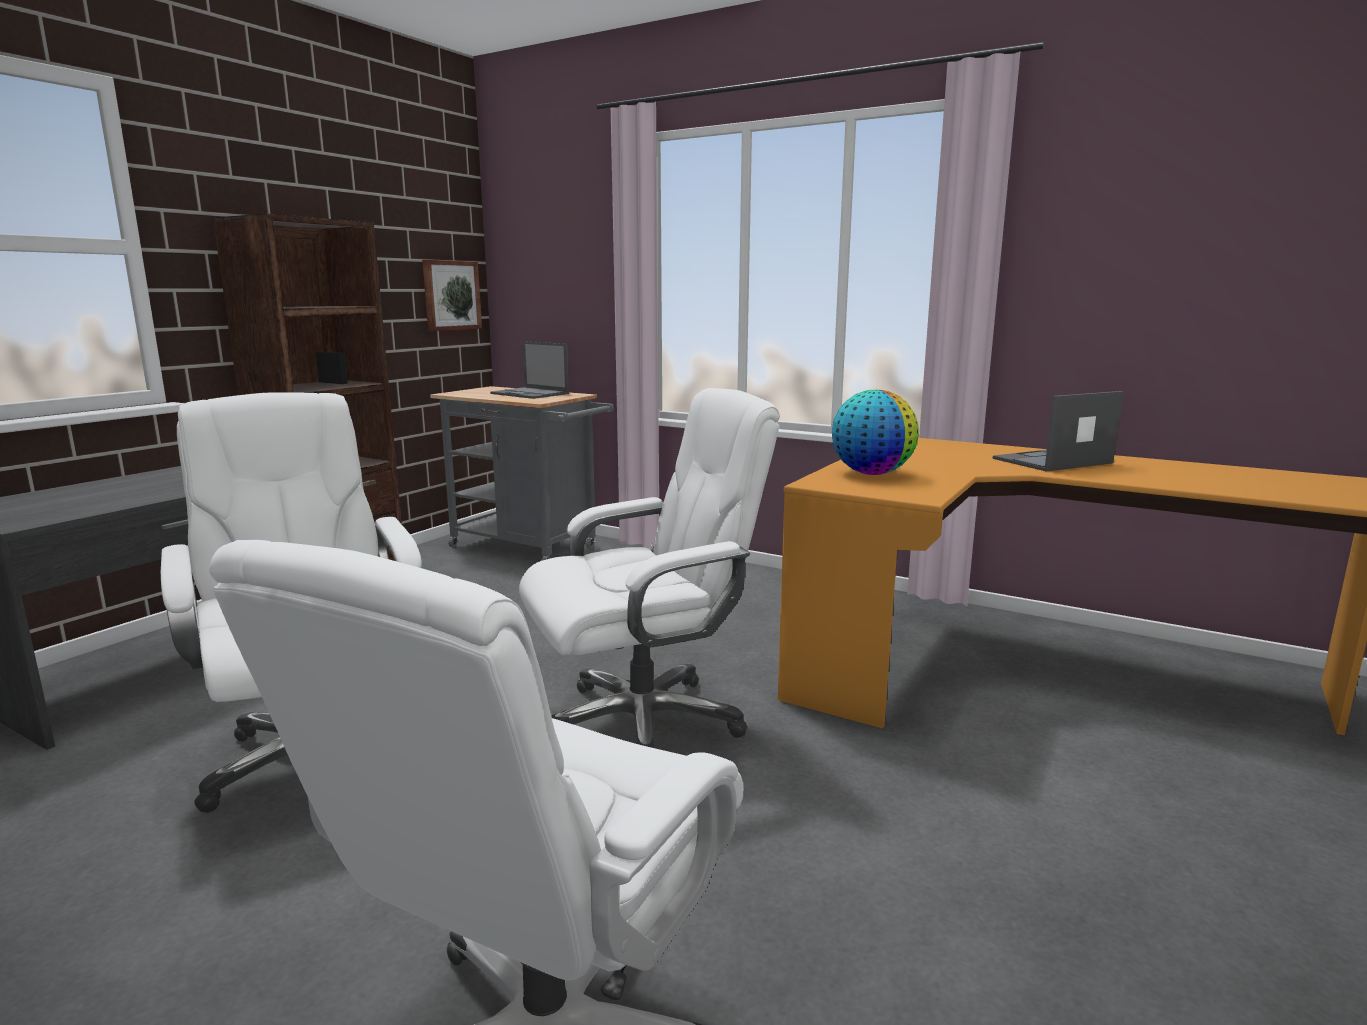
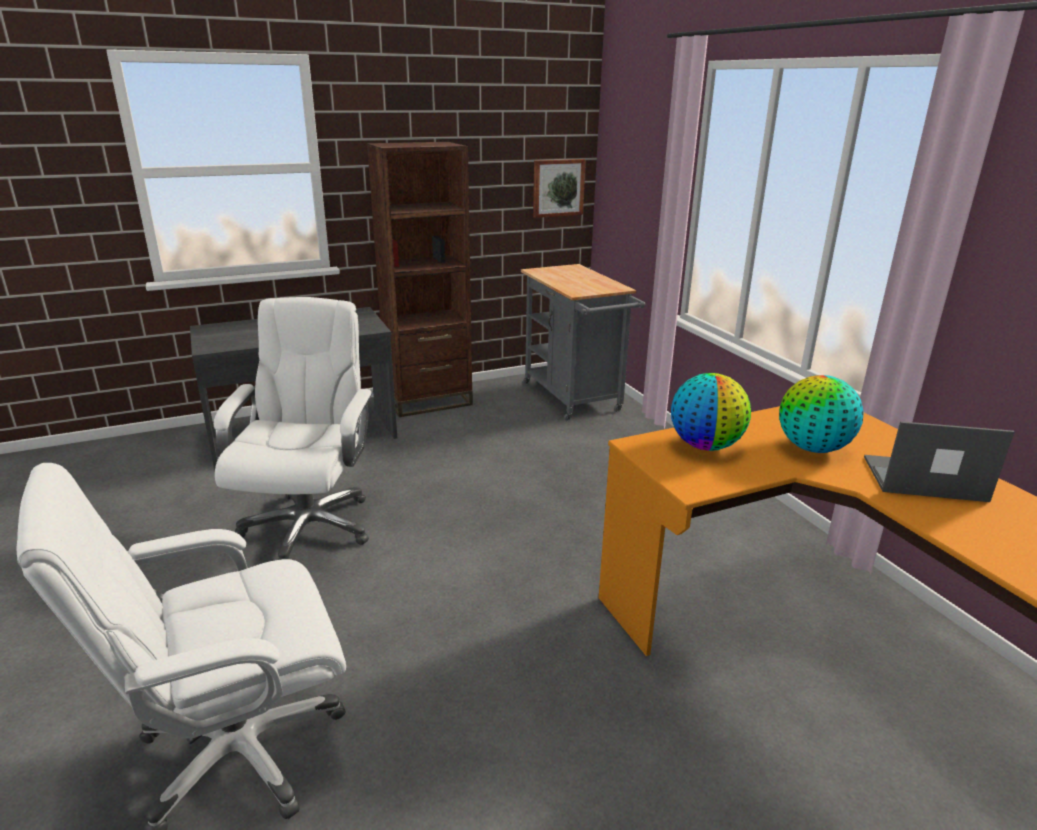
camera: 35 degrees right, 10 degrees up
laptop [490,341,569,399] -> none
white office chair [519,388,780,748] -> none
none -> globe [779,375,863,453]

